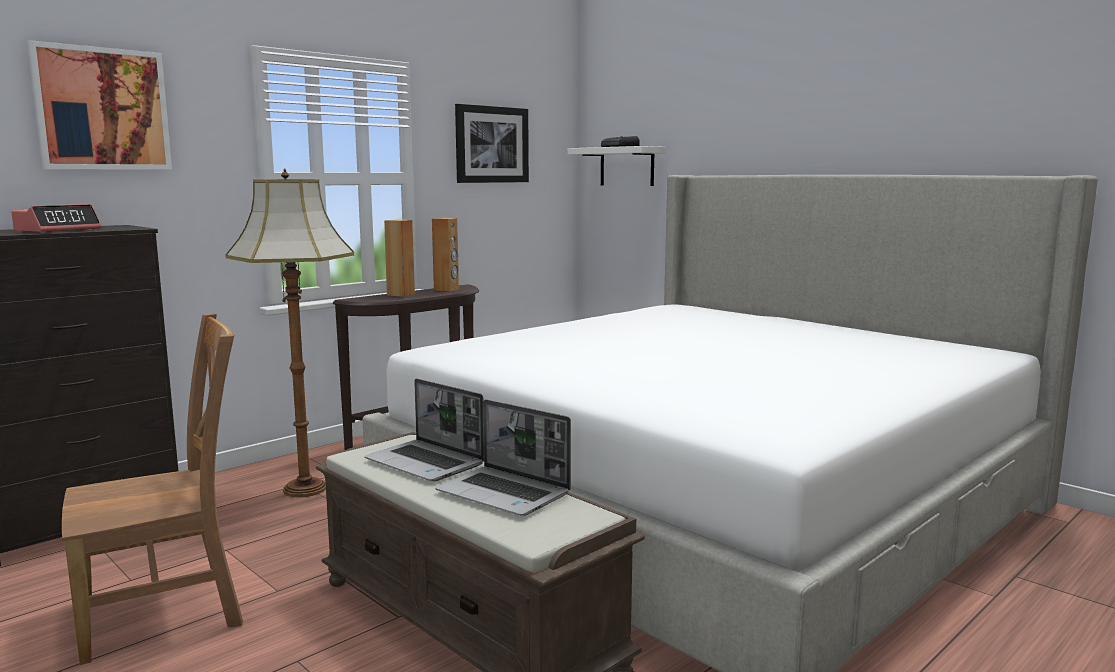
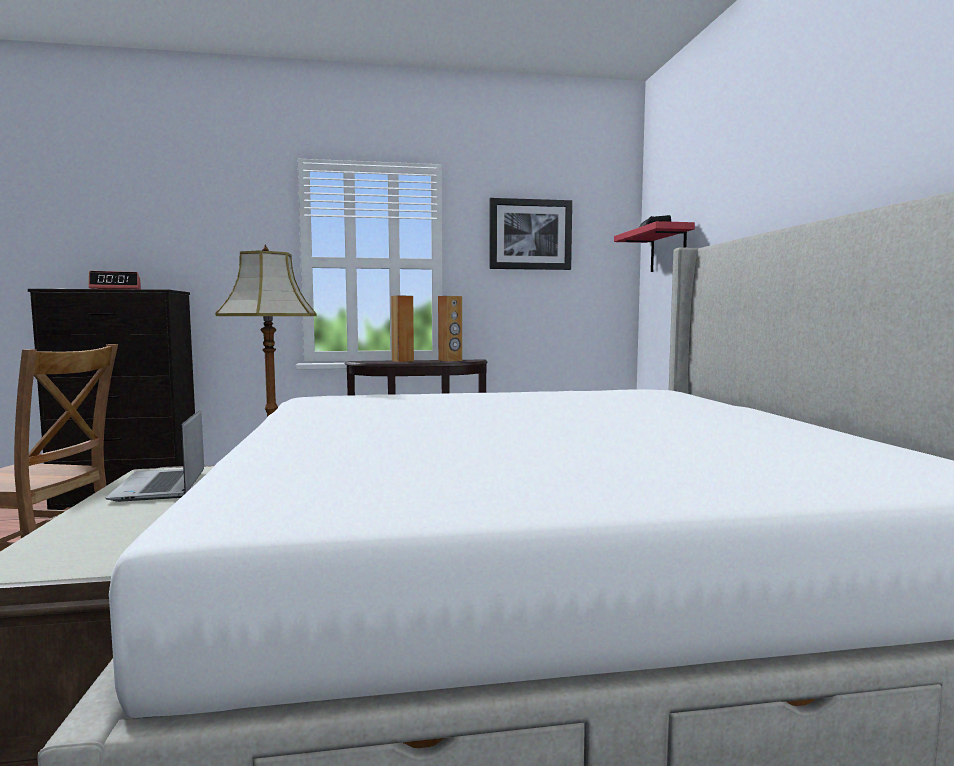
camera: 35 degrees right, 5 degrees down
picture [27,40,172,170] -> none
laptop [435,399,571,516] -> none
white shelf [568,146,666,186] -> red shelf [614,221,695,272]

